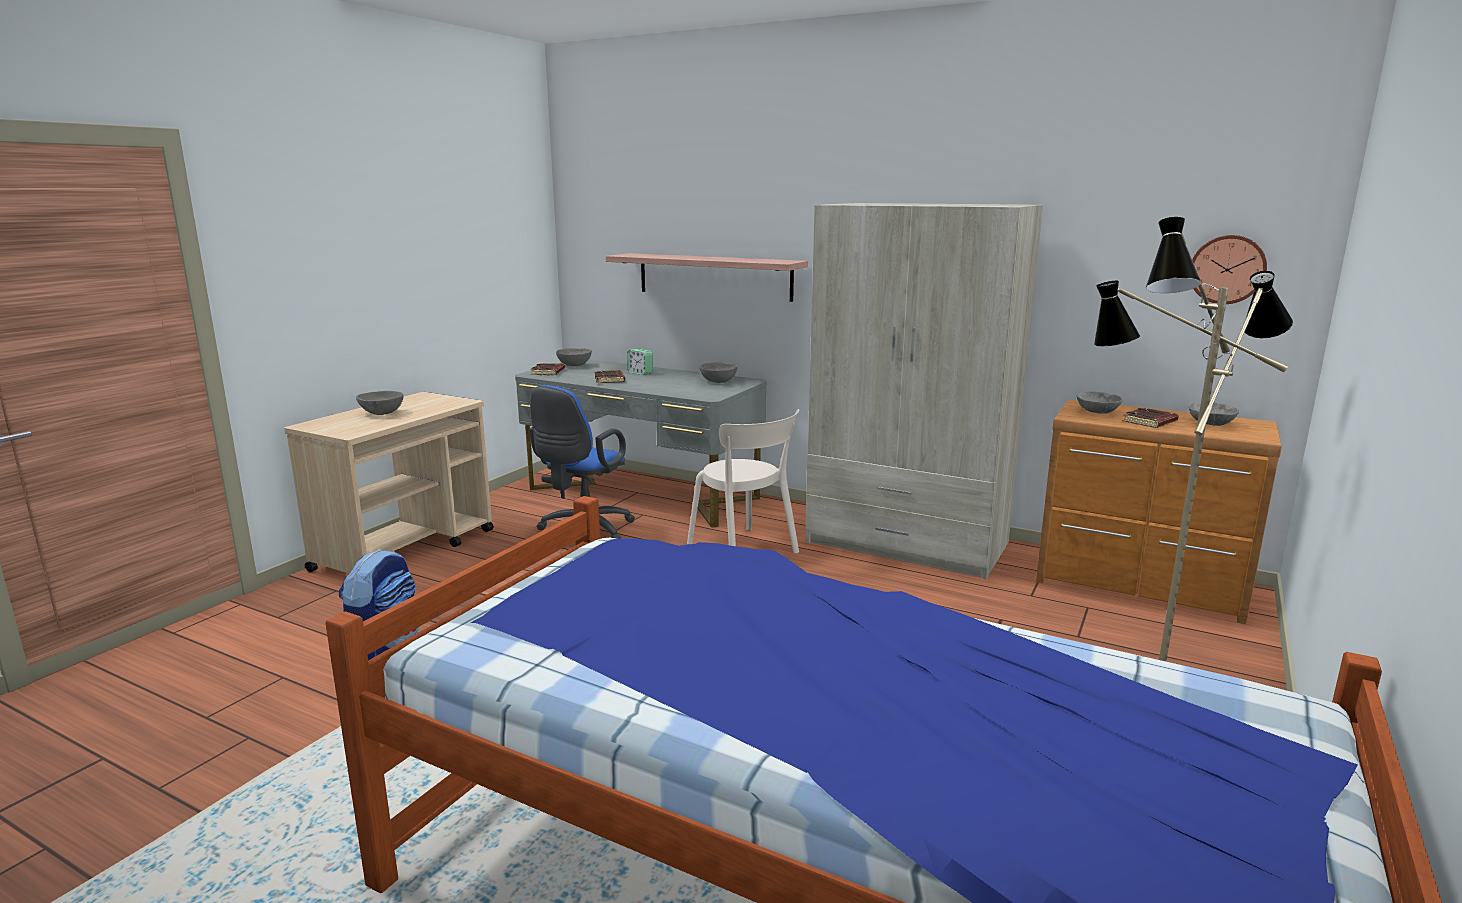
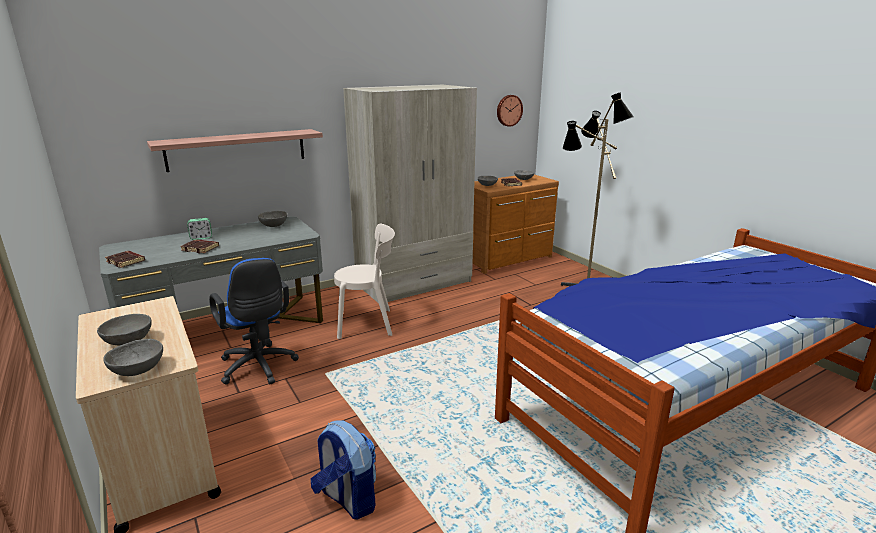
camera: 60 degrees left, 5 degrees up
grey bowl [556,348,592,366] -> grey bowl moved to [103,339,163,376]

